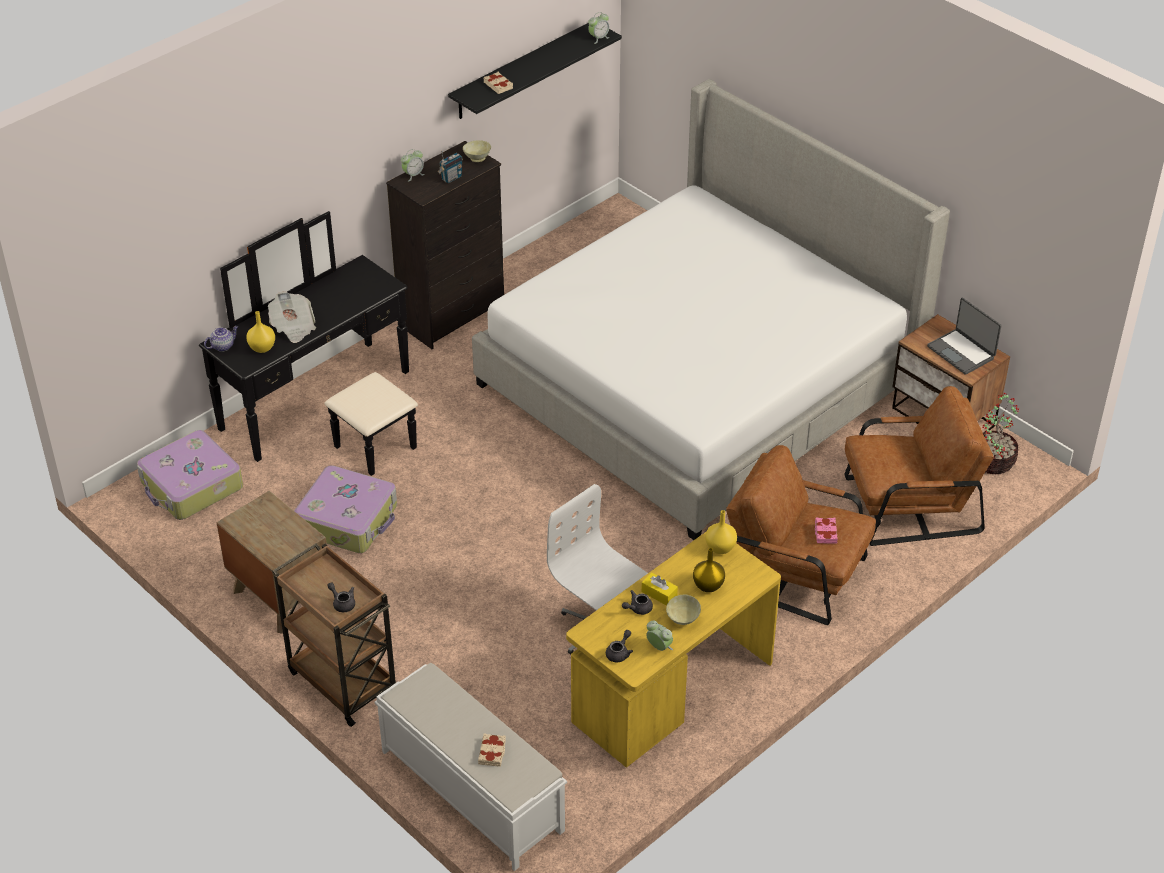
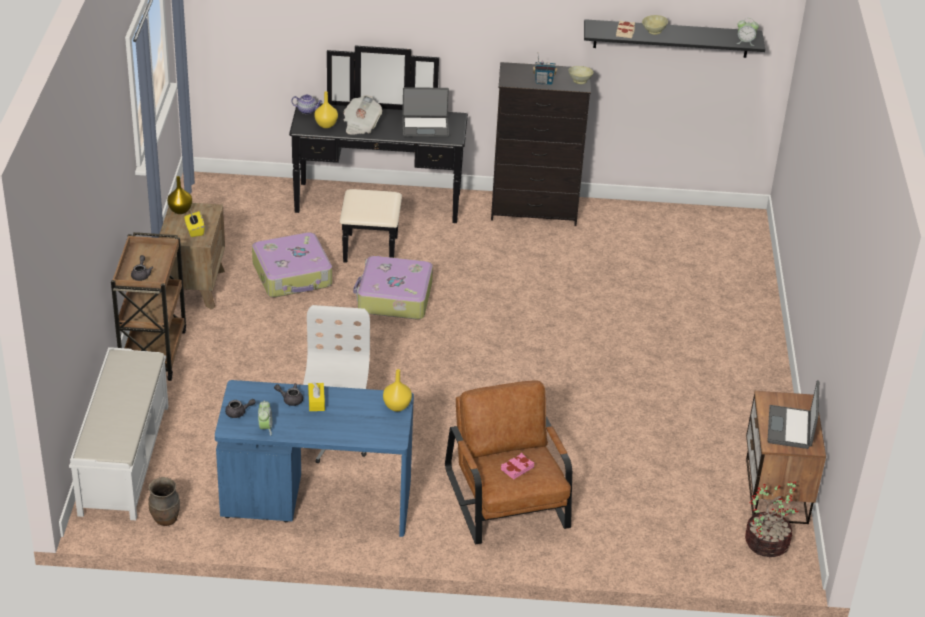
camera: 45 degrees right, 5 degrees down
suitcase [137,430,243,520] -> suitcase moved to [353,256,433,319]
alarm clock [401,149,425,182] -> none
bed [472,79,950,540] -> none
beige book [478,733,506,767] -> none
yellow desk [566,531,781,768] -> blue desk [215,380,414,537]
beige bowl [666,595,701,625] -> beige bowl moved to [642,15,668,35]
yellow vase [693,548,725,592] -> yellow vase moved to [167,176,192,214]
brown armchair [844,386,994,546] -> none
none -> brown vase [148,477,180,526]
none -> yellow tissue box [185,211,205,237]
none -> laptop [402,87,449,138]

